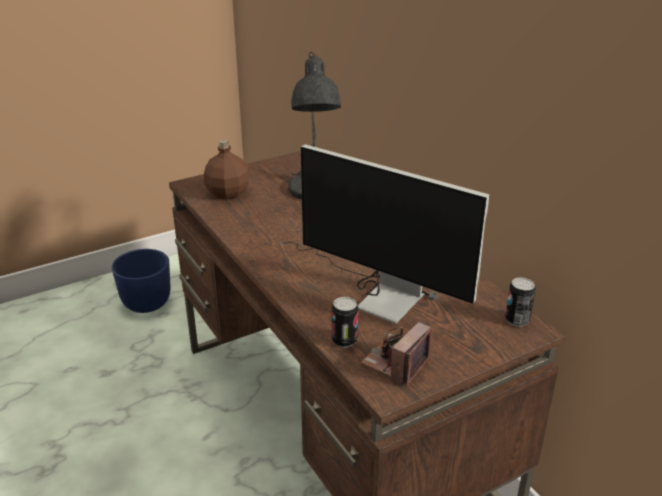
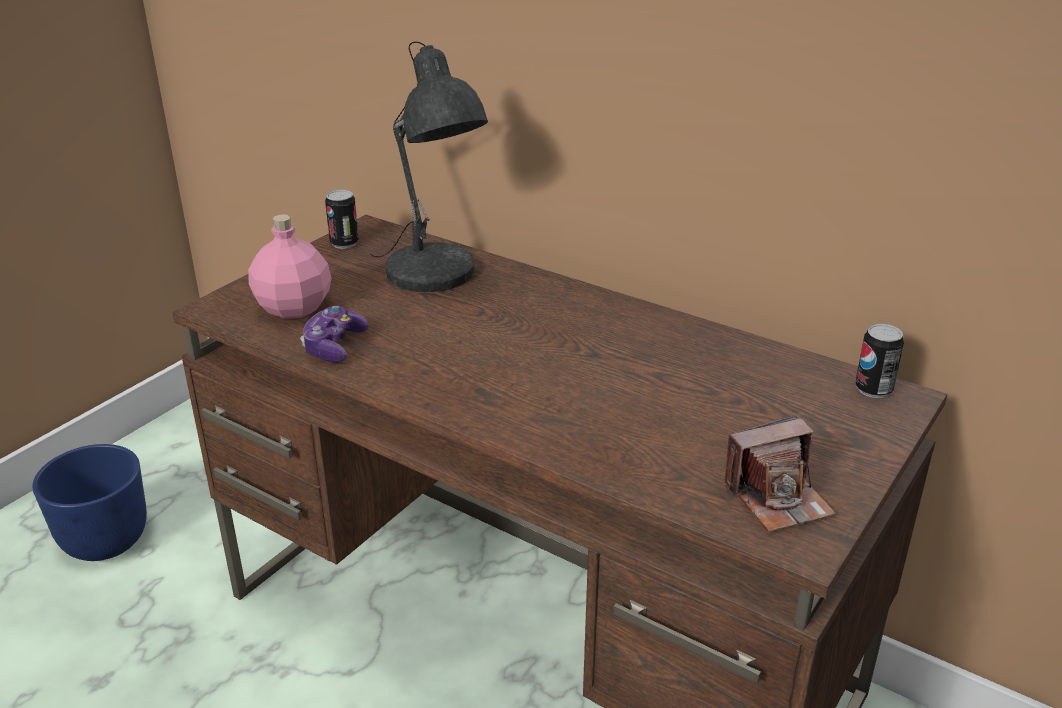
camera: 25 degrees left, 0 degrees up
brown bottle [204,139,249,199] -> pink bottle [248,214,332,319]
monitor [280,144,489,324] -> none
can [332,297,358,348] -> can moved to [325,190,359,249]
camera [361,322,432,385] -> camera turned 120 degrees counterclockwise [724,415,836,532]
none -> game controller [300,306,369,363]

